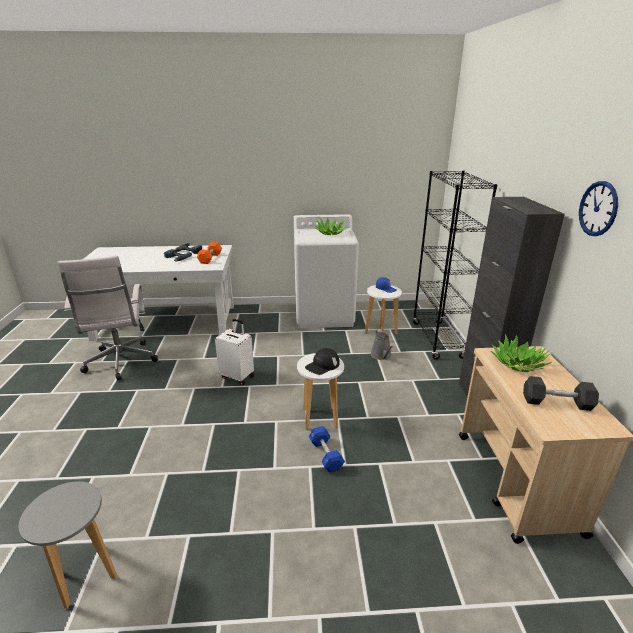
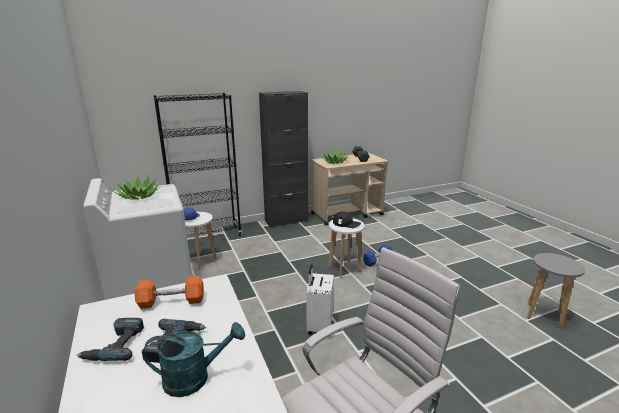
camera: 110 degrees left, 5 degrees down
grey watering can [371,330,393,360] -> none
wall clock [579,181,618,236] -> none
none -> turquoise watering can [143,322,245,397]

